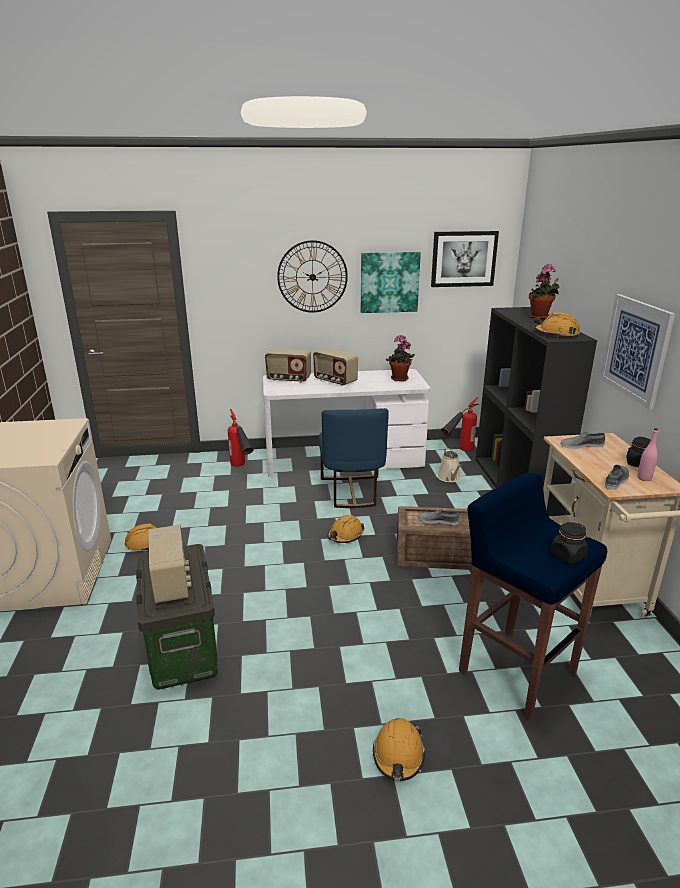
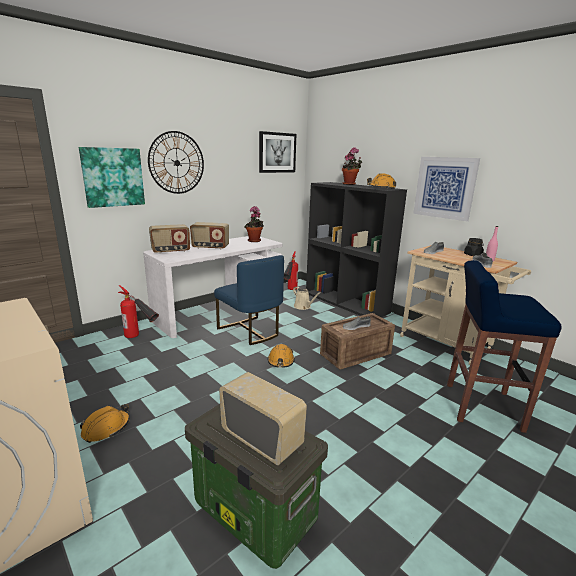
camera: 35 degrees left, 5 degrees down
picture [361,252,421,313] -> picture moved to [79,147,145,208]
orange hard hat [373,718,425,781] -> none
black jar [551,522,588,564] -> none

